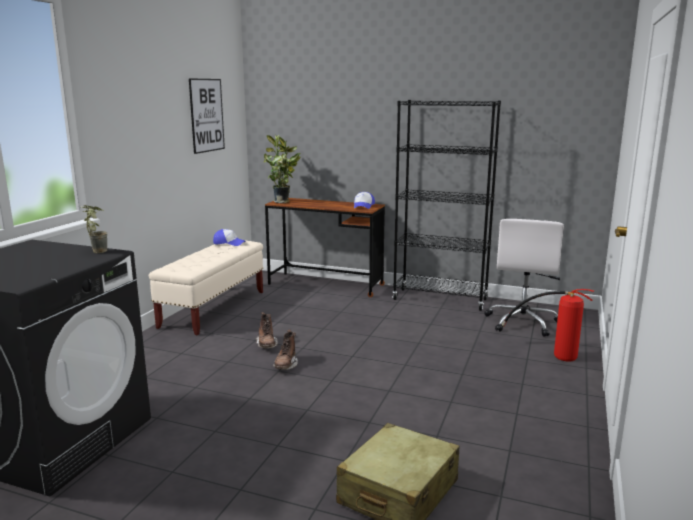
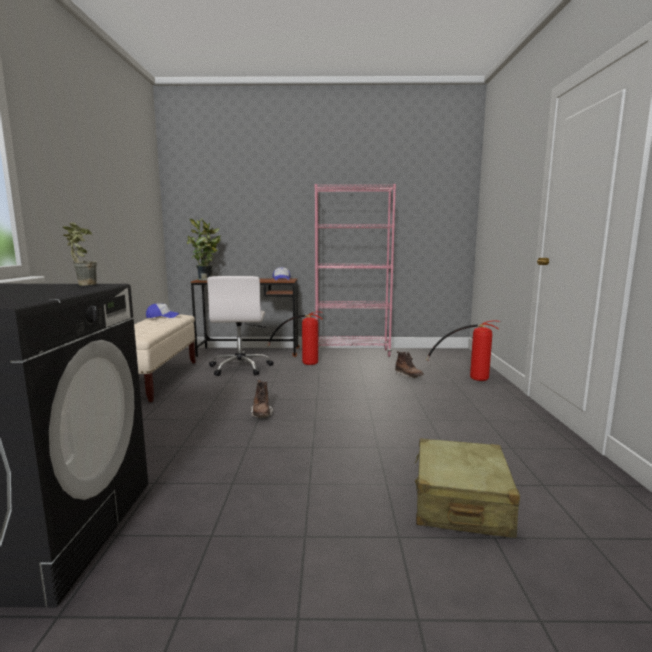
camera: 20 degrees left, 5 degrees down
picture [189,78,225,154] -> none
brown boot [255,312,278,349] -> brown boot moved to [395,351,424,378]
black bookcase [392,100,501,311] -> pink bookcase [315,184,396,357]
white office chair [484,219,564,337] -> white office chair moved to [207,276,274,376]
none -> fire extinguisher [267,311,323,365]

